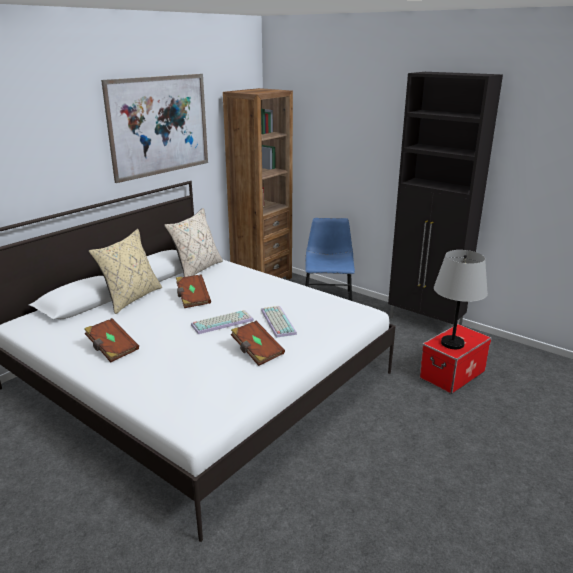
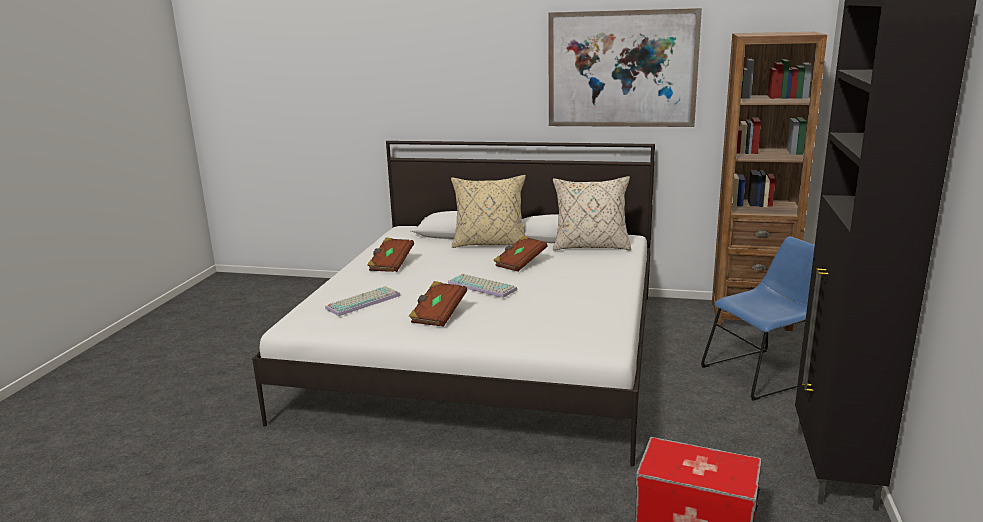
camera: 65 degrees right, 5 degrees down
keyboard [261,306,297,338] -> keyboard moved to [325,286,401,316]
grey table lamp [434,250,488,349] -> none

